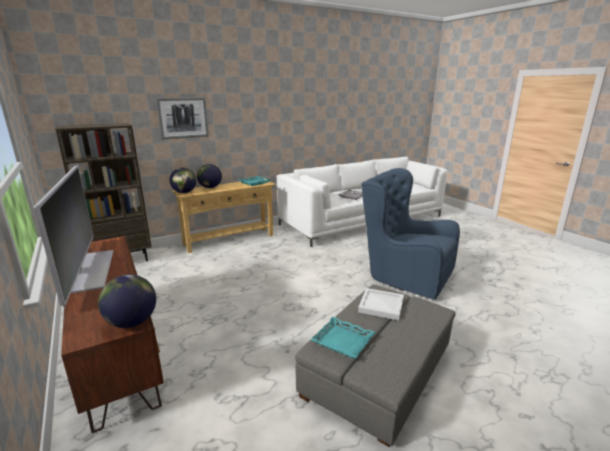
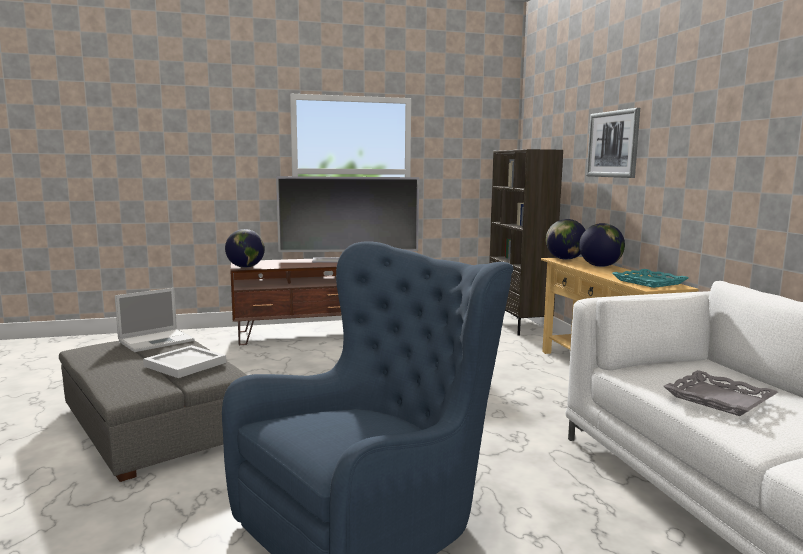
camera: 105 degrees right, 10 degrees down
turquoise tray [310,317,376,358] -> laptop [115,288,194,352]

